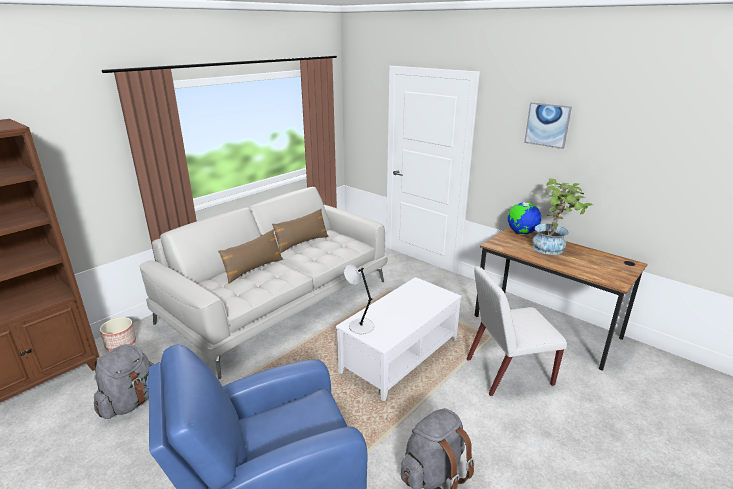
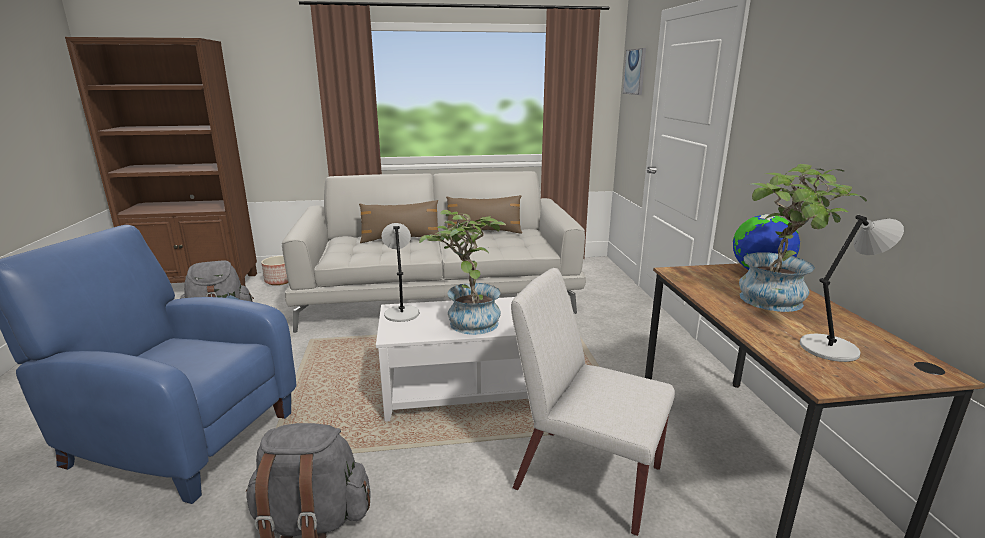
camera: 40 degrees right, 5 degrees down
picture [524,102,572,149] -> picture moved to [623,48,646,95]
none -> potted plant [419,210,506,335]
none -> grey table lamp [800,215,904,362]

